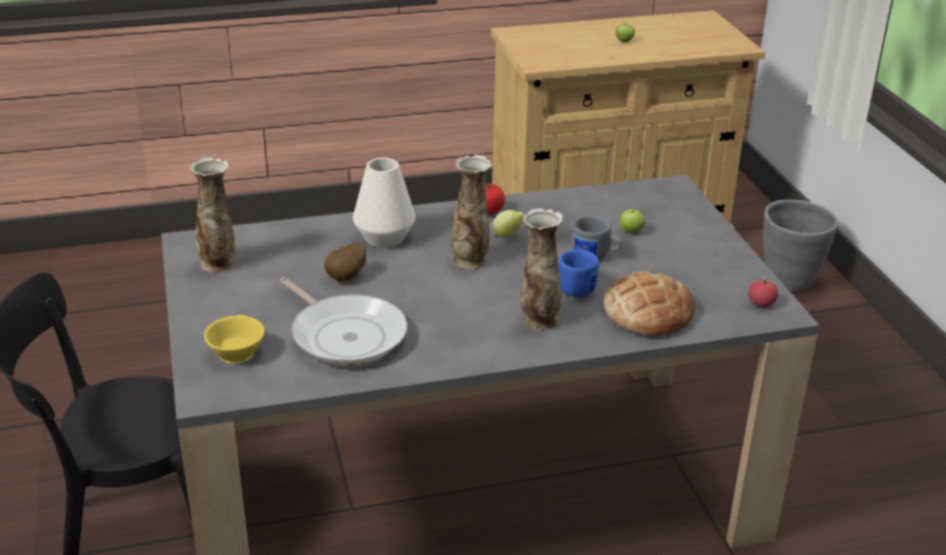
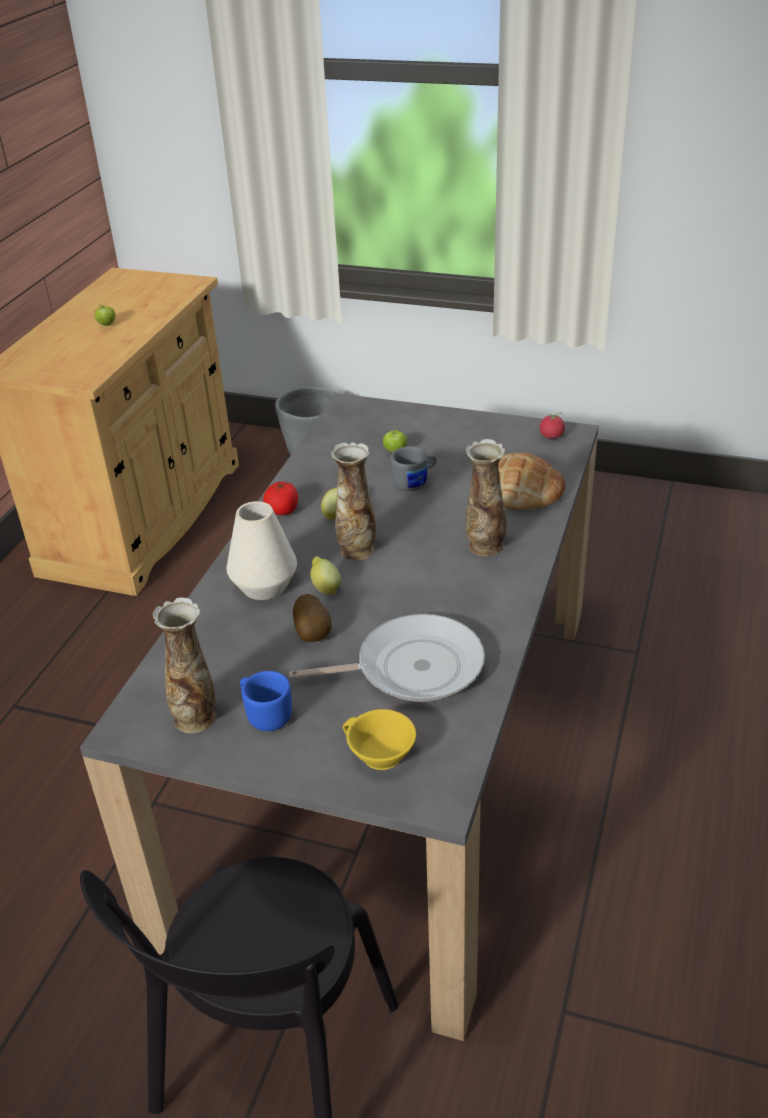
camera: 55 degrees left, 5 degrees up
blue mug [559,249,599,297] -> blue mug moved to [240,671,292,731]
none -> lemon [310,556,341,594]

